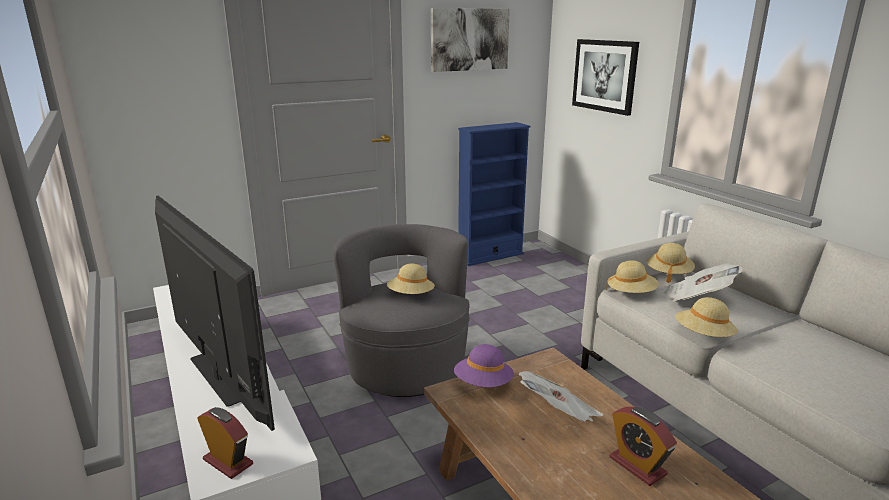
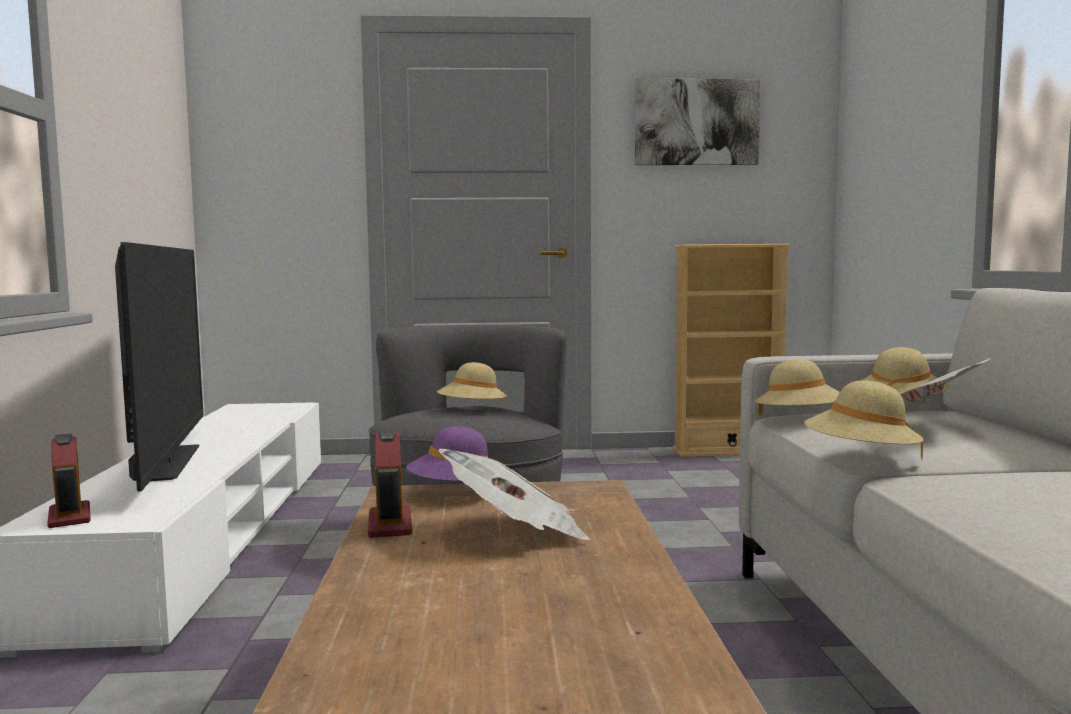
camera: 25 degrees right, 15 degrees down
blue bookcase [458,122,531,266] -> beige bookcase [673,244,790,457]
picture [572,39,639,116] -> none
alarm clock [610,407,677,486] -> alarm clock moved to [368,428,412,538]

